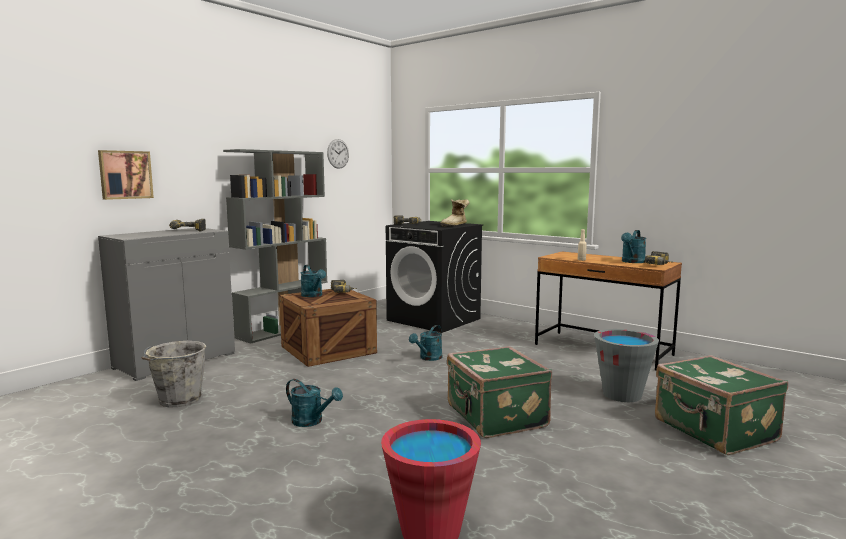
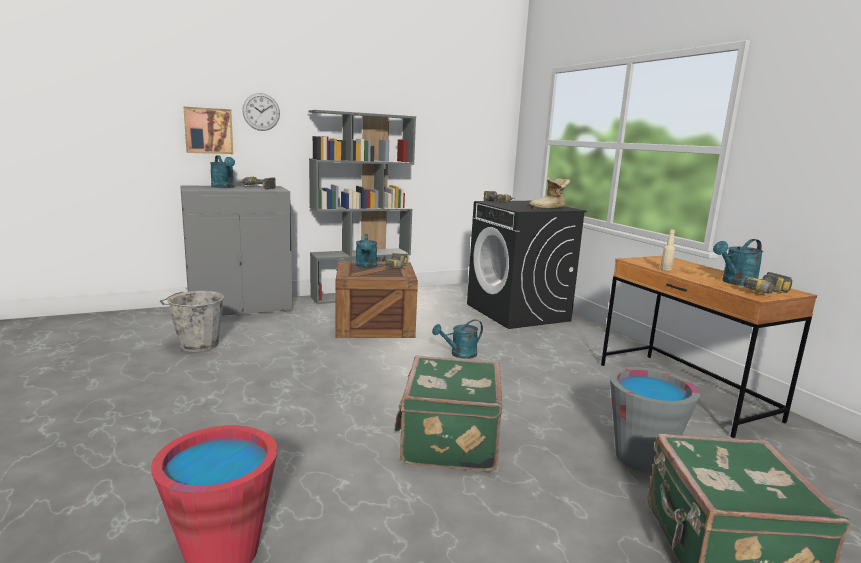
camera: 25 degrees right, 5 degrees up
turquoise watering can [286,379,343,427] -> turquoise watering can moved to [210,155,235,188]
wall clock [327,139,349,169] -> wall clock moved to [242,93,280,131]

